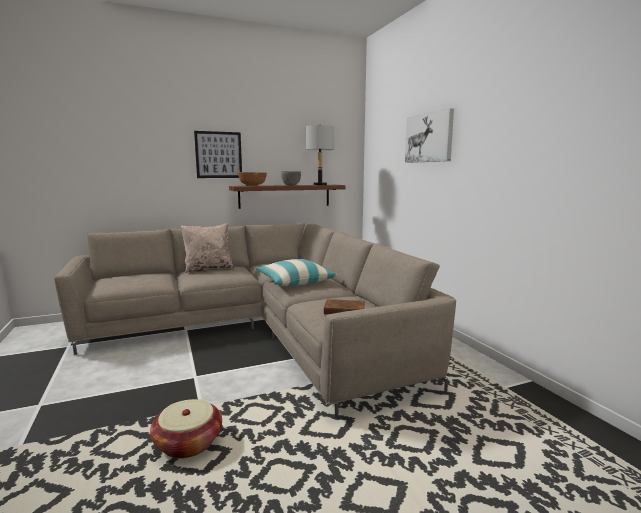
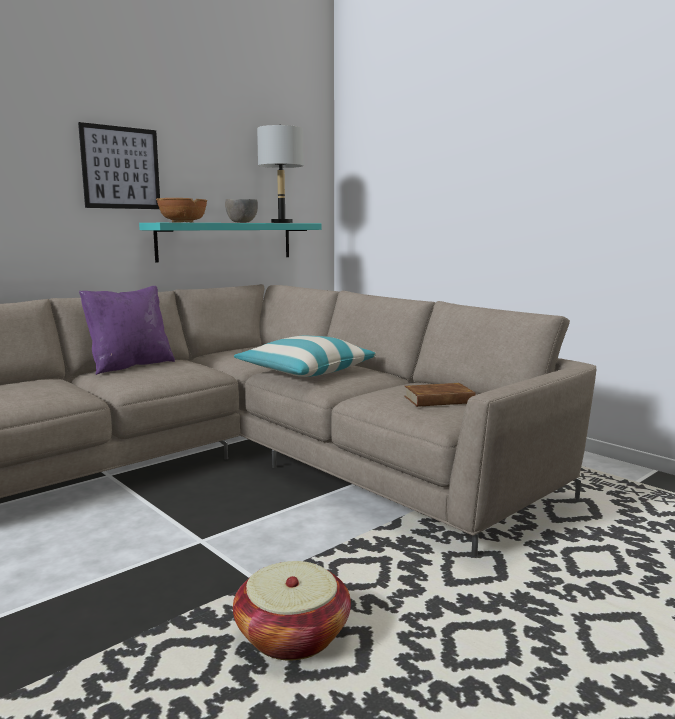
camera: 20 degrees left, 0 degrees up
beige pillow [181,223,234,273] -> purple pillow [79,286,175,375]
brown shelf [229,185,346,209] -> turquoise shelf [139,223,322,263]
picture [405,108,454,163] -> none

